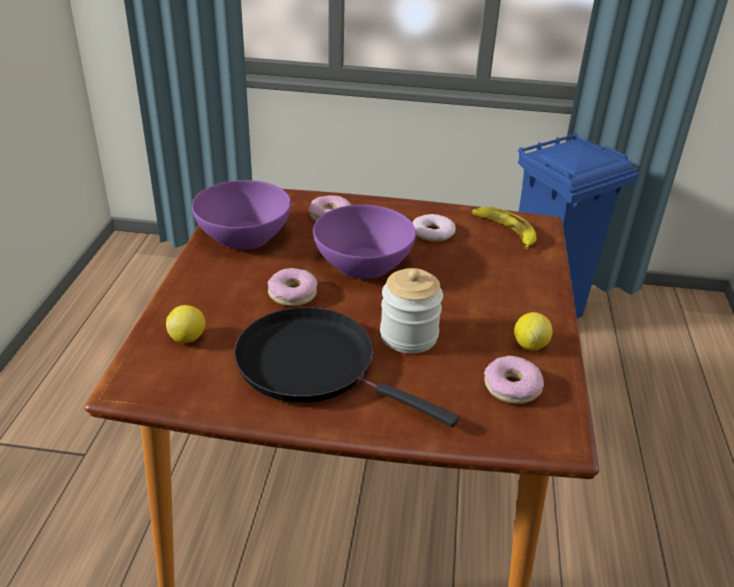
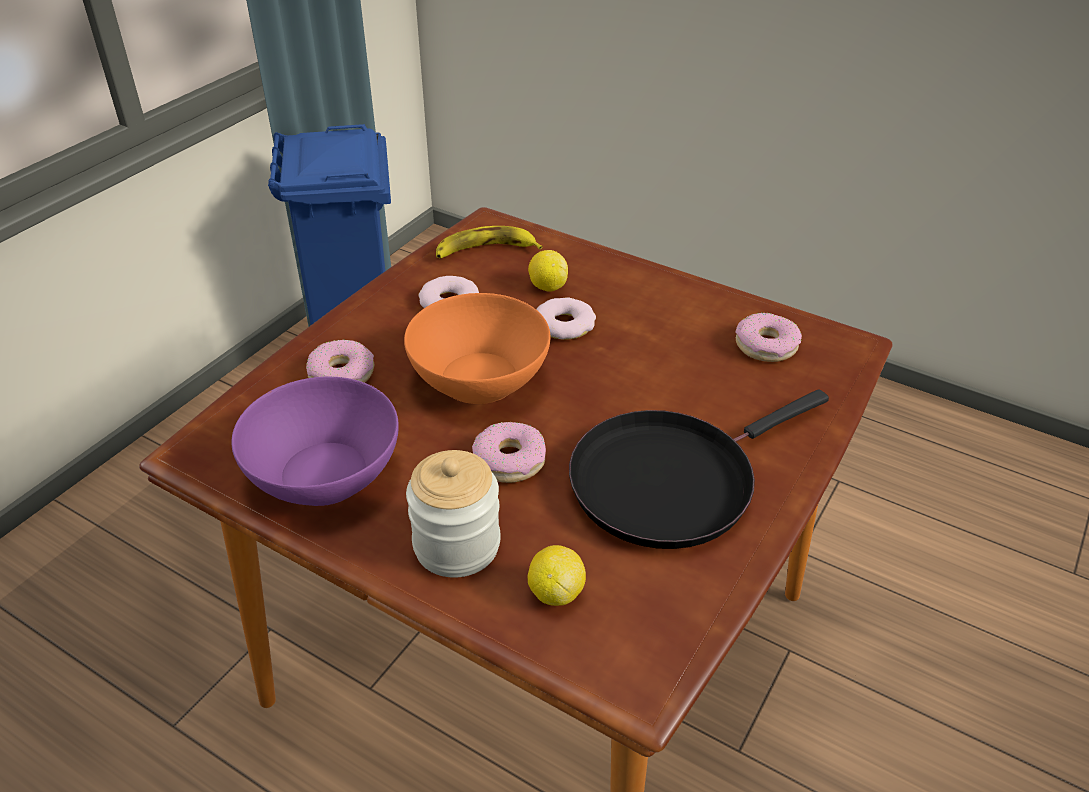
camera: 65 degrees left, 5 degrees up
purple bowl [313,205,416,279] -> orange bowl [404,293,551,404]
jar [380,268,443,354] -> jar moved to [406,450,500,578]
lemon [514,312,552,350] -> lemon moved to [528,250,568,292]
none -> donut [536,297,596,340]

